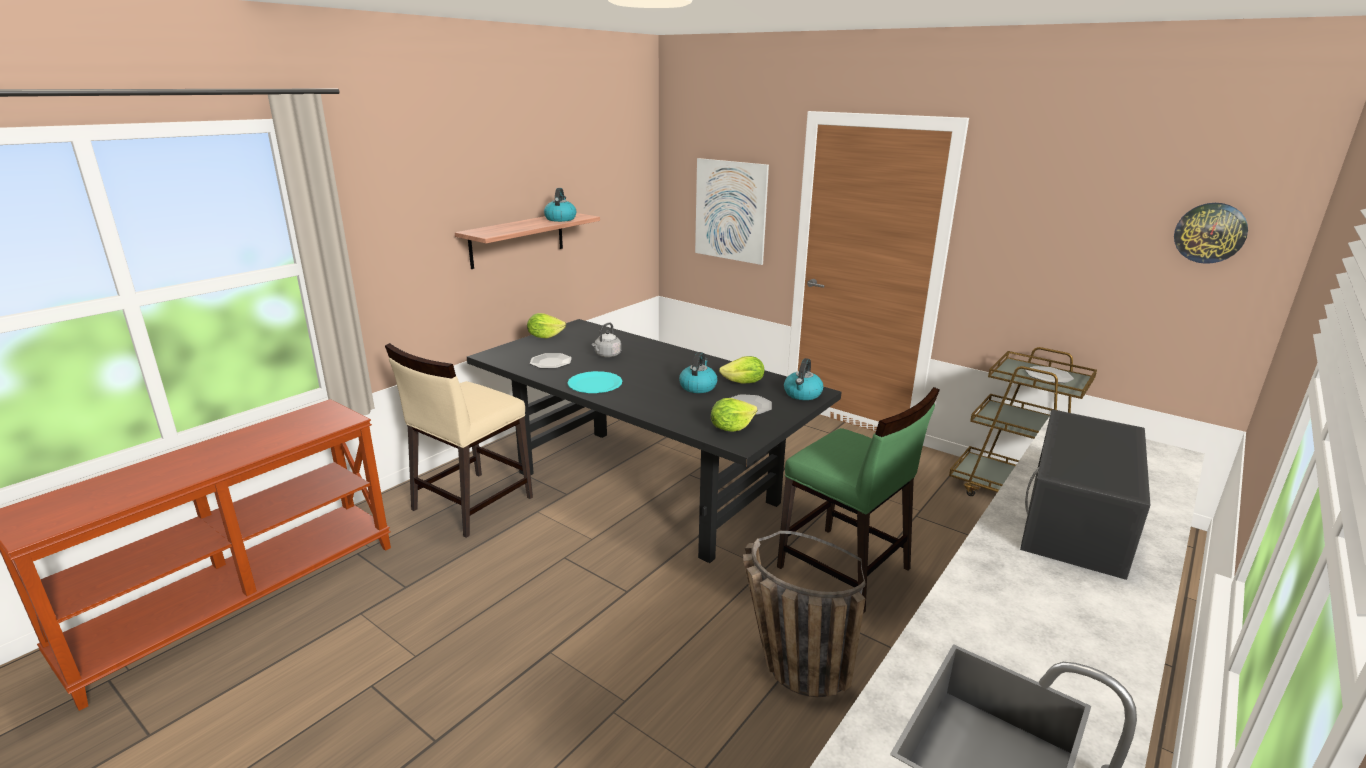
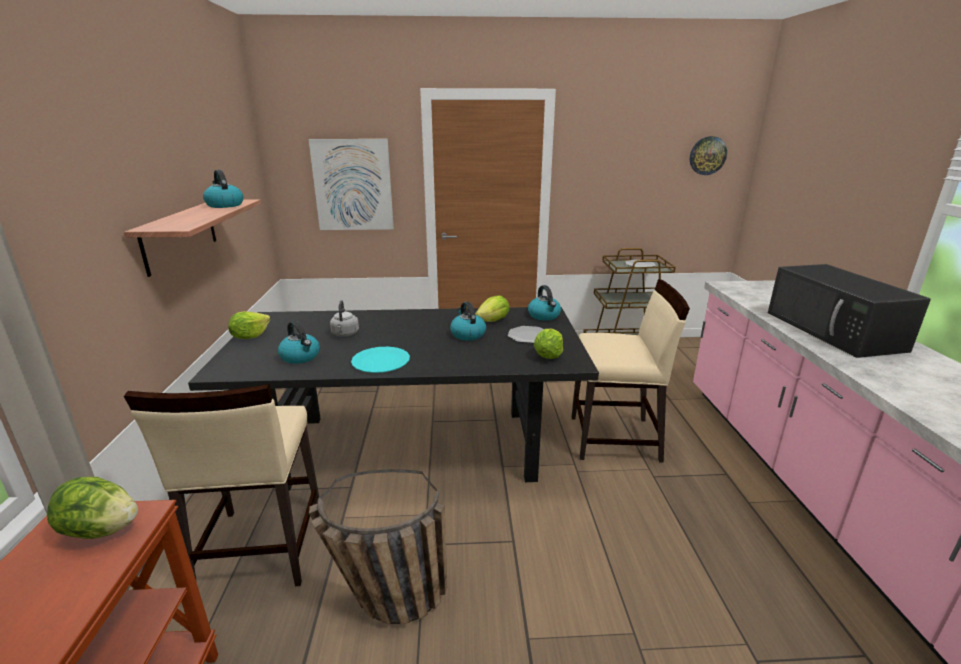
camera: 40 degrees left, 0 degrees up
plate [530,353,572,368] -> kettle [278,321,320,364]
basket [743,531,866,697] -> basket moved to [309,469,447,624]
green chair [777,387,940,614] -> beige chair [571,279,690,463]
none -> lettuce [47,477,138,539]

